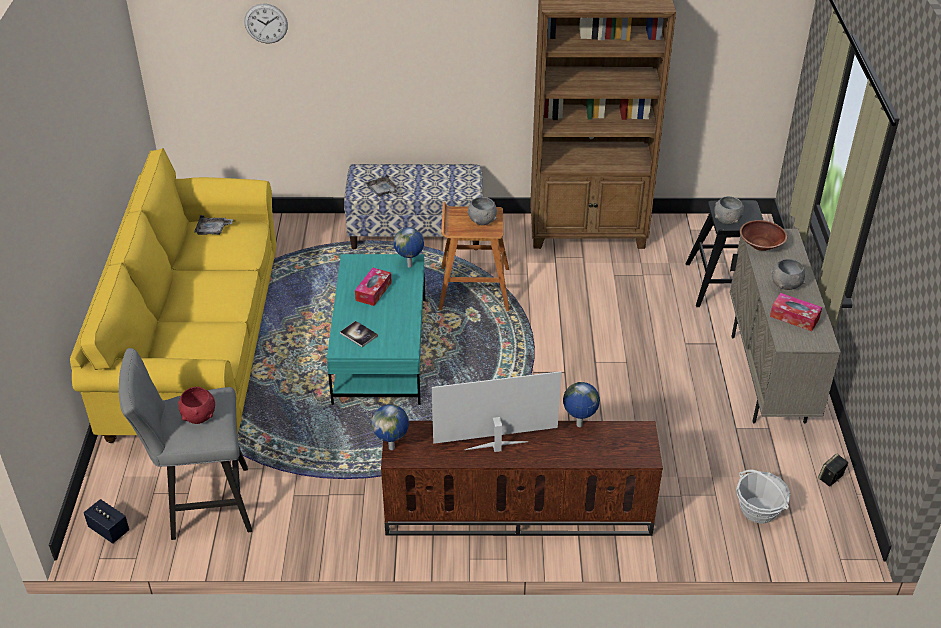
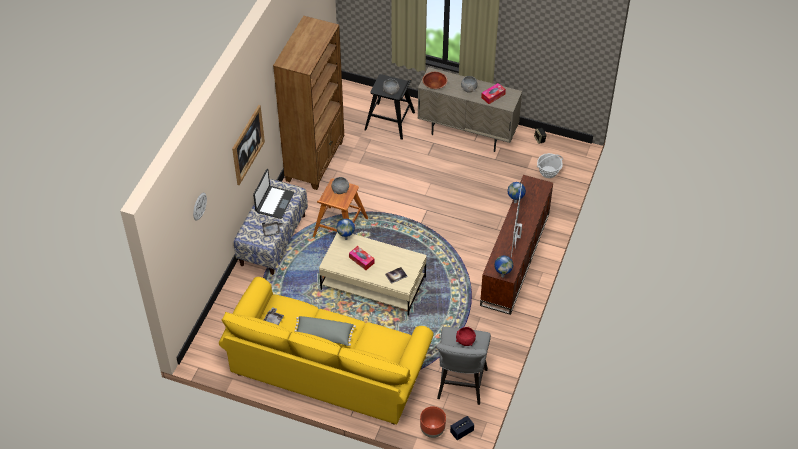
camera: 70 degrees left, 10 degrees up
turquoise coffee table [327,254,425,405] -> beige coffee table [319,232,427,316]
none -> picture [232,105,265,185]
none -> laptop [253,169,294,219]
none -> grey pillow [294,316,356,346]
none -> brown planter [420,406,446,438]

